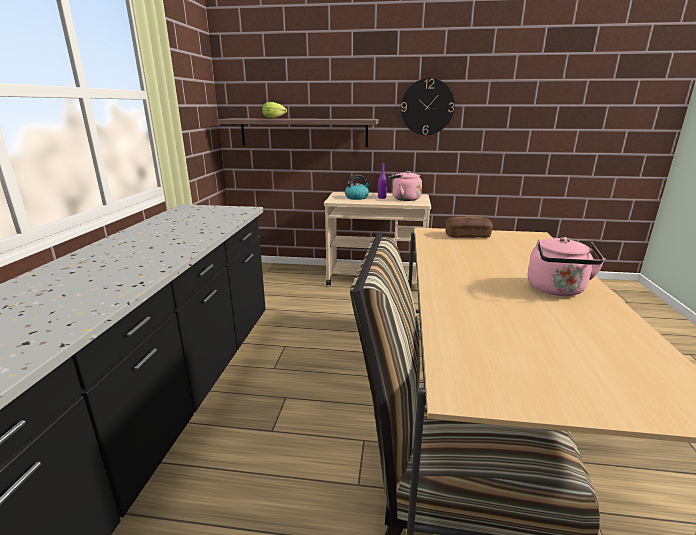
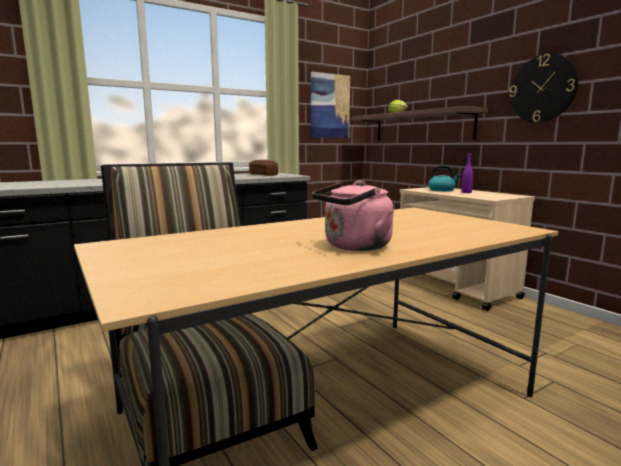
camera: 50 degrees right, 10 degrees down
pink kettle [388,171,422,201] -> none
bread [445,216,493,238] -> bread moved to [249,160,278,176]
none -> picture [311,72,350,138]

